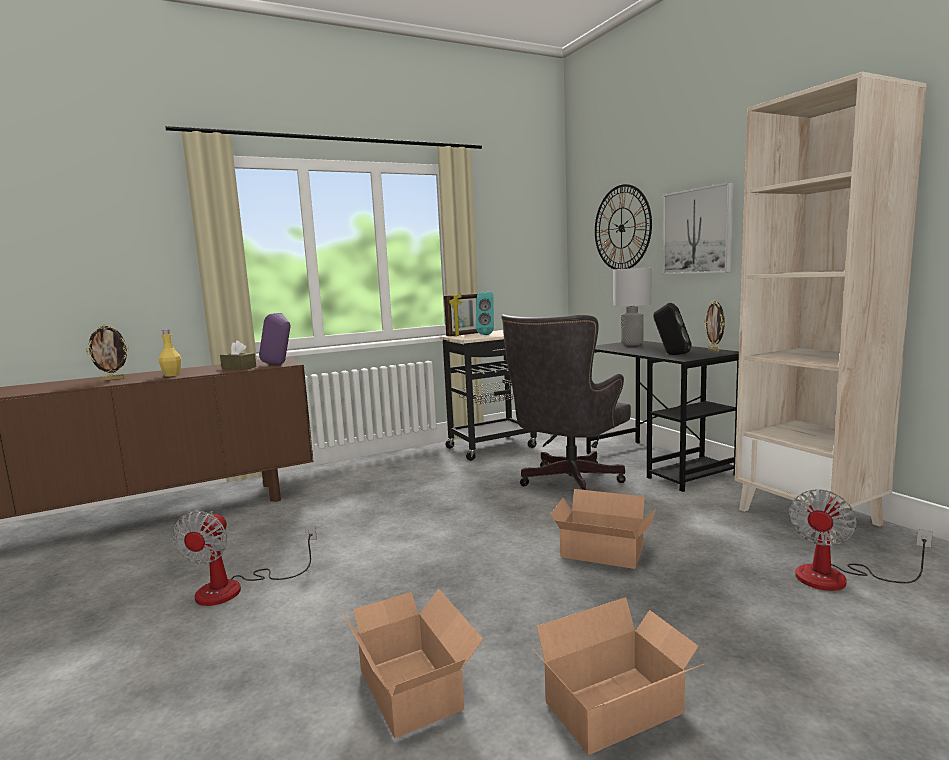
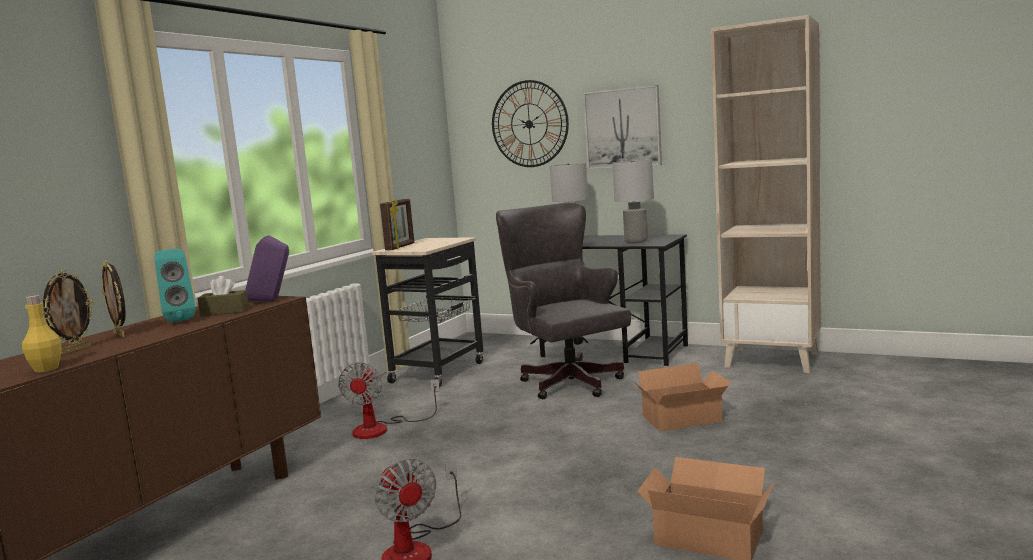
camera: 35 degrees left, 0 degrees up
yellow bottle [159,329,181,377] -> yellow bottle moved to [22,295,61,373]
turquoise speaker [476,292,494,335] -> turquoise speaker moved to [154,249,196,322]
grey office chair [501,314,631,490] -> grey office chair turned 150 degrees clockwise [496,202,631,399]
cardboard box [532,597,706,755] -> none
black speaker [653,303,692,355] -> grey table lamp [612,160,654,244]
picture frame [704,300,725,351] -> picture frame moved to [102,260,126,337]
fan [789,489,933,591] -> fan moved to [338,362,440,439]

